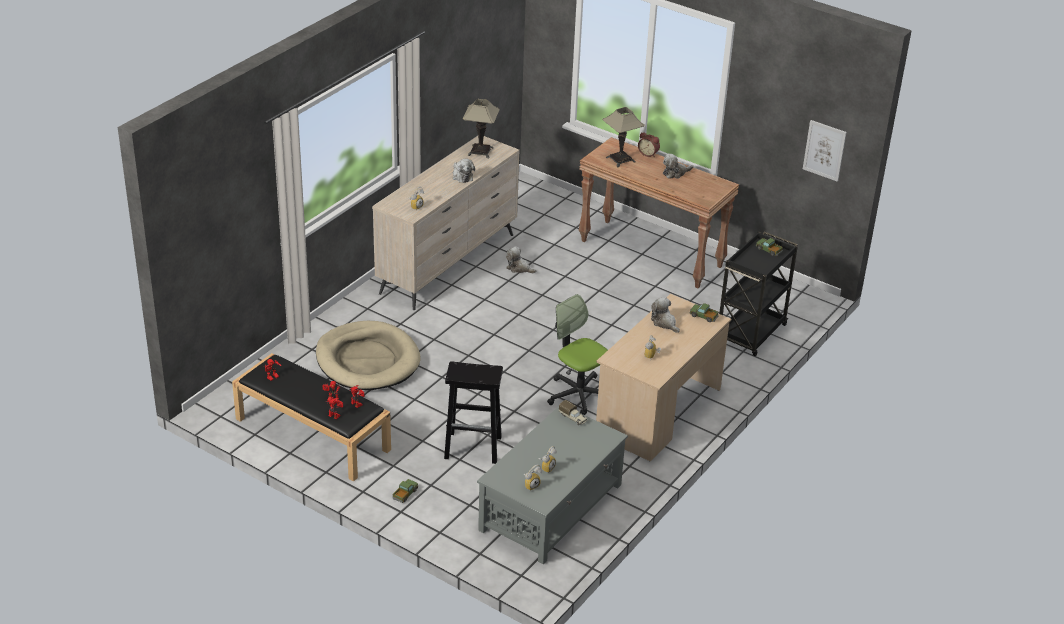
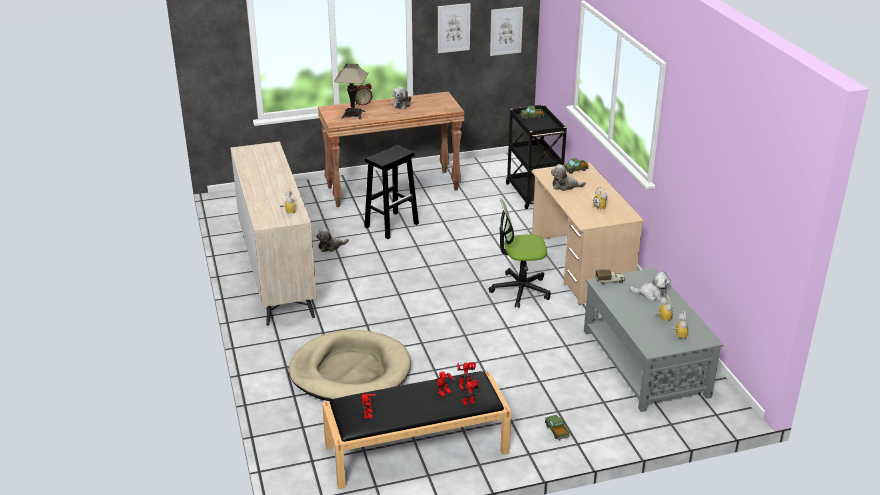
camera: 50 degrees left, 5 degrees down
black stool [444,361,503,464] -> black stool moved to [364,145,419,239]
plush toy [453,158,475,183] -> plush toy moved to [629,271,671,301]
table lamp [463,99,500,158] -> none
none -> picture [438,3,471,53]

